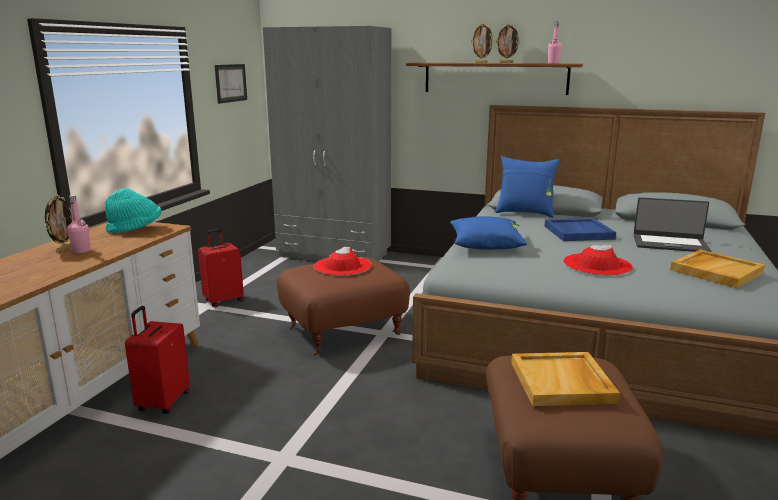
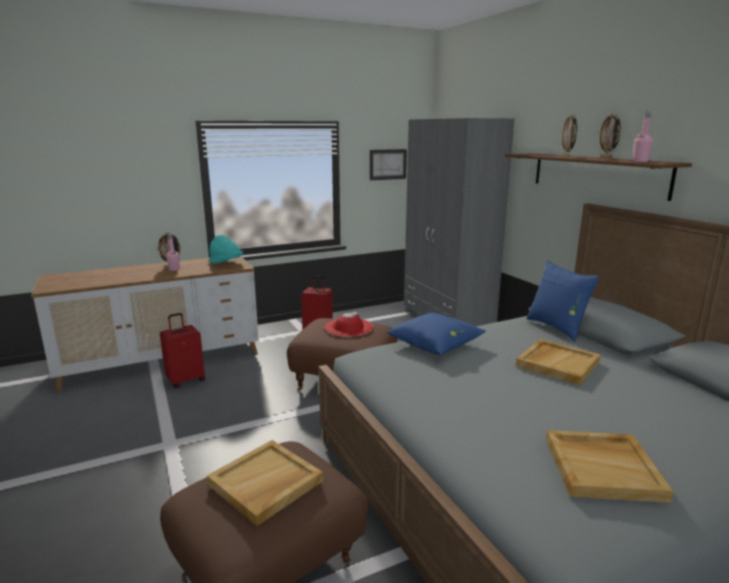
camera: 45 degrees right, 0 degrees up
blue tray [545,218,616,241] -> beige tray [516,339,601,385]
red hat [563,245,633,276] -> none
laptop [634,197,711,252] -> none

